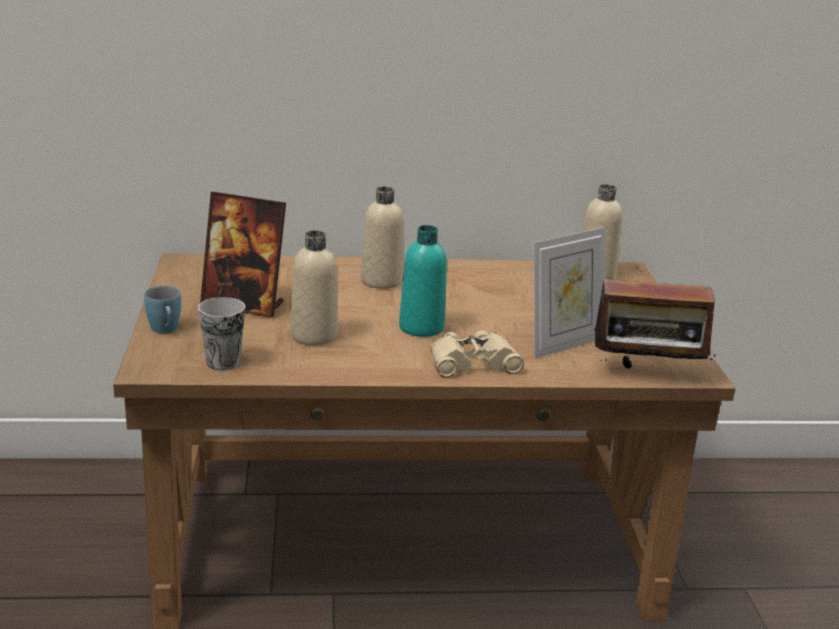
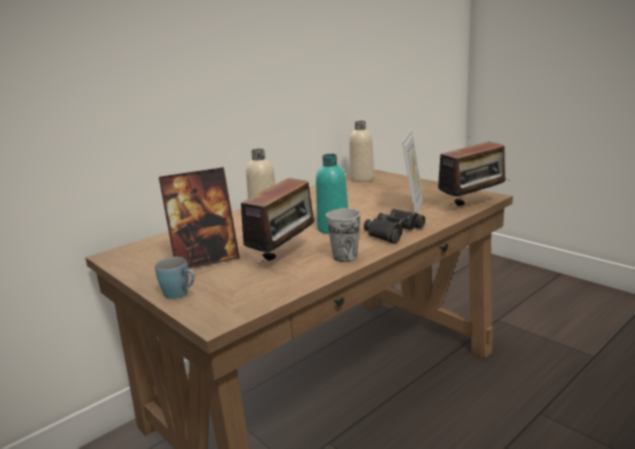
camera: 35 degrees left, 5 degrees down
cup [198,297,245,370] -> cup moved to [326,208,360,262]
beige bottle [291,230,338,345] -> radio [241,176,320,264]
beige binoculars [431,331,524,377] -> black binoculars [364,209,425,244]

